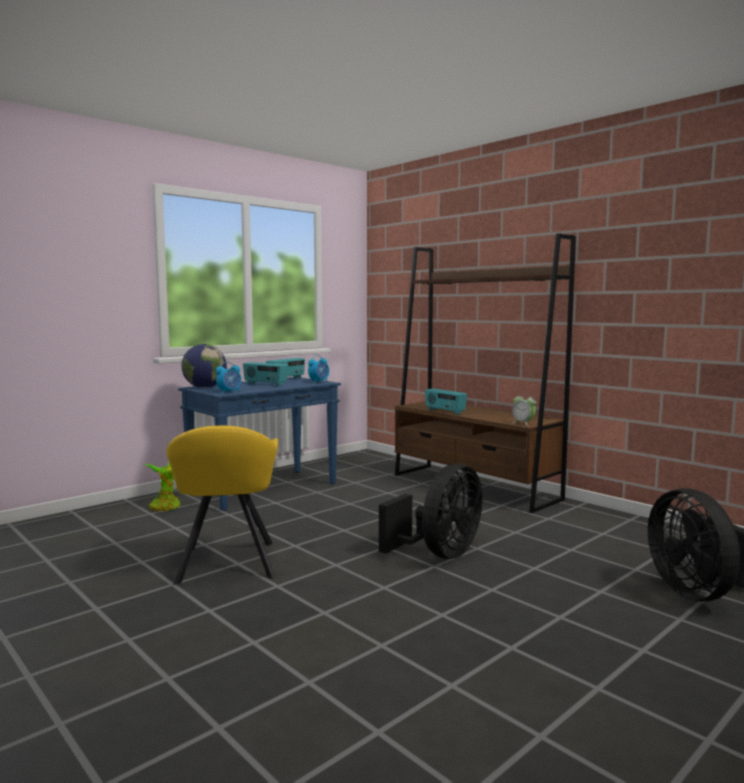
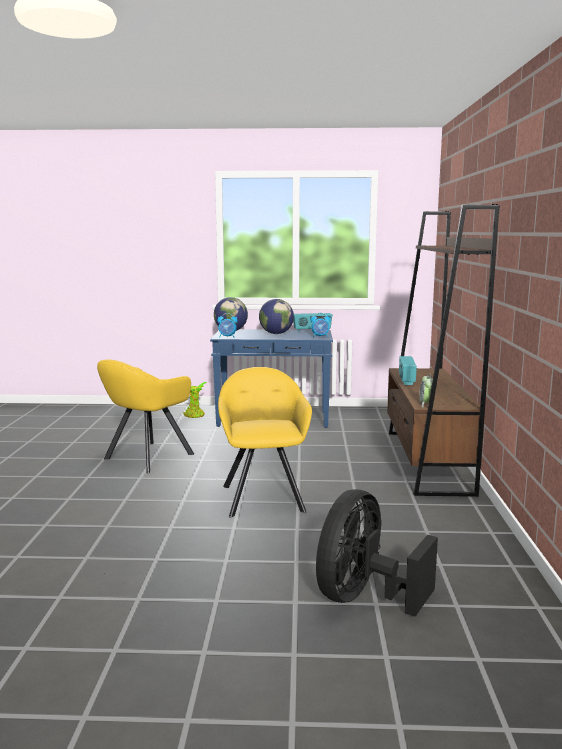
camera: 45 degrees right, 5 degrees up
radio [243,362,288,386] -> globe [259,299,294,334]
black fan [379,464,482,559] -> yellow armchair [218,367,312,518]

